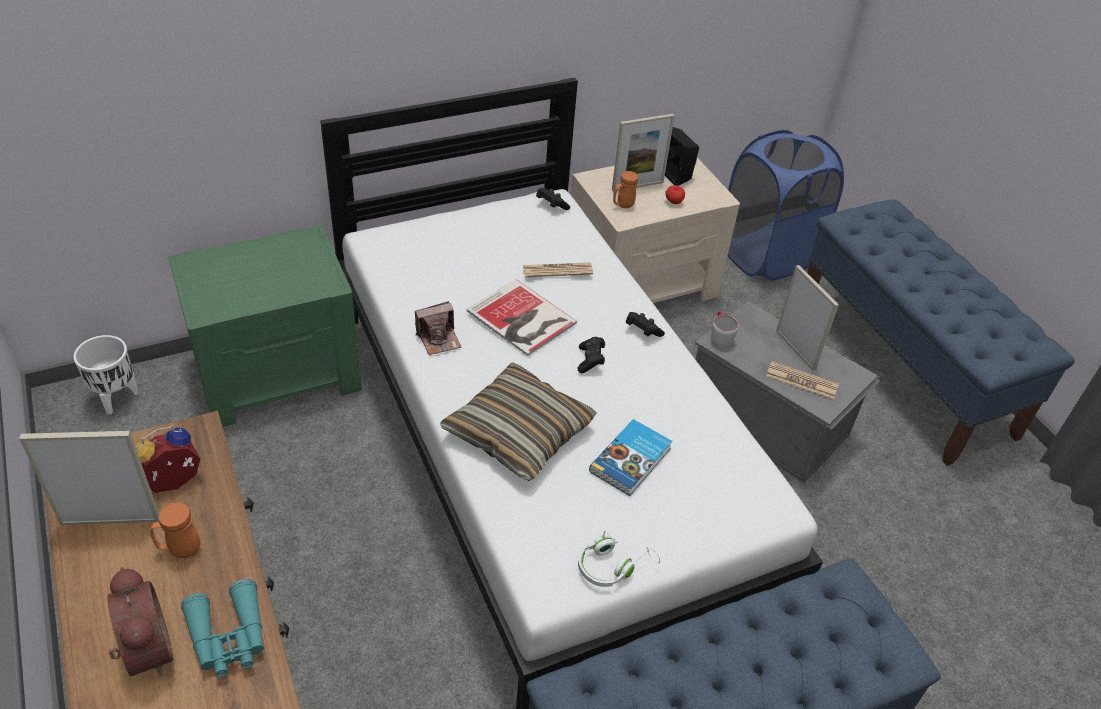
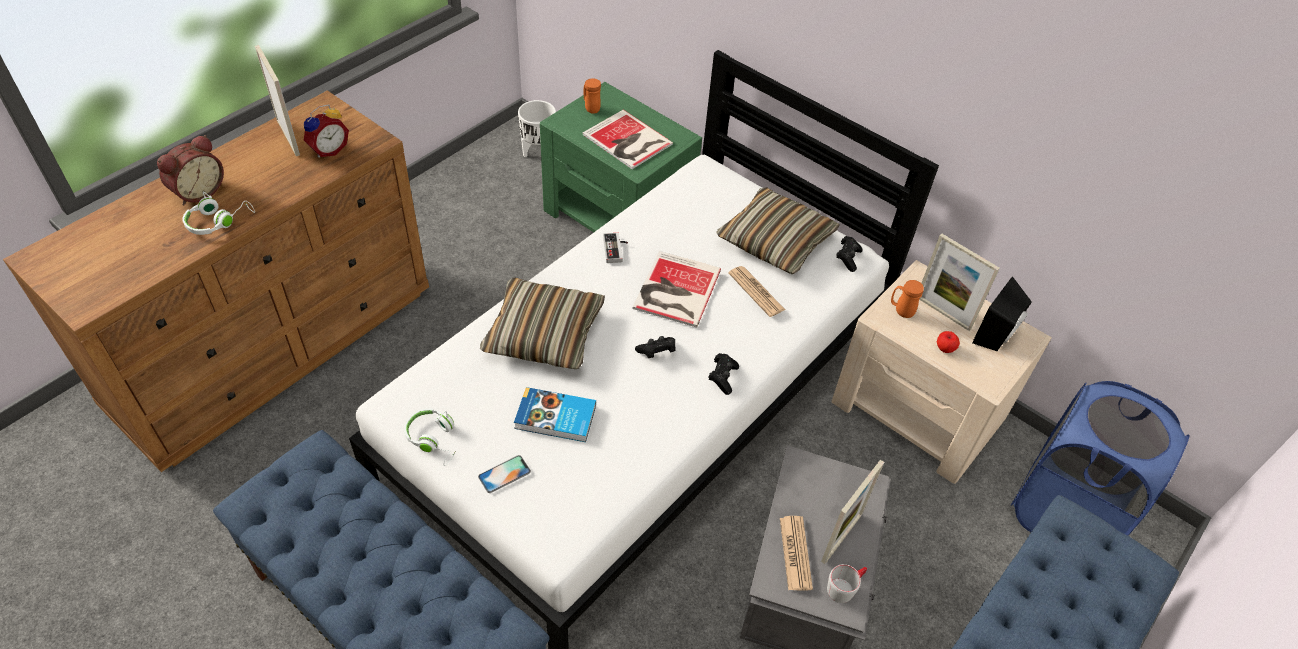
camera: 65 degrees right, 5 degrees up
alarm clock [135,426,201,493] -> alarm clock turned 105 degrees clockwise [304,104,349,158]
orange mug [150,502,200,558] -> orange mug moved to [584,78,601,114]
turquoise binoculars [181,579,264,677] -> white headphones [182,191,255,235]
camera [415,301,462,355] -> game controller [603,233,628,263]
grey mug [711,311,739,348] -> grey mug moved to [827,564,867,603]
none -> phone [478,455,531,493]
none -> book [583,110,673,169]
none -> pillow [716,187,840,274]

